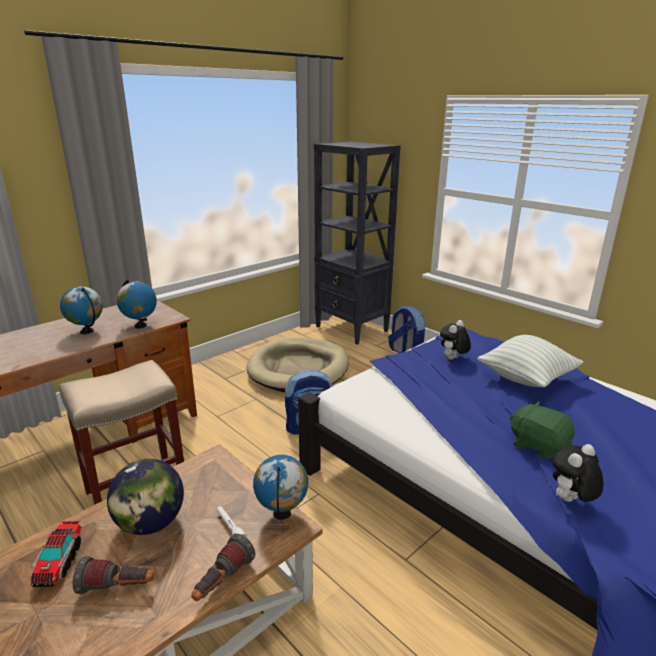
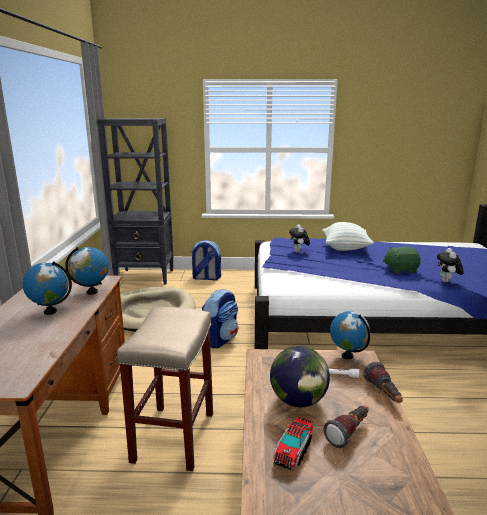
camera: 45 degrees left, 5 degrees down
toy truck [30,521,81,587] -> toy truck turned 75 degrees clockwise [273,416,313,471]

